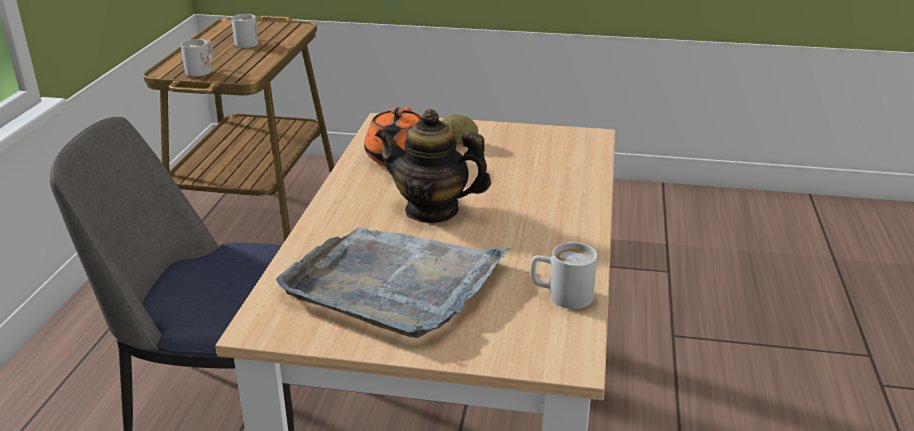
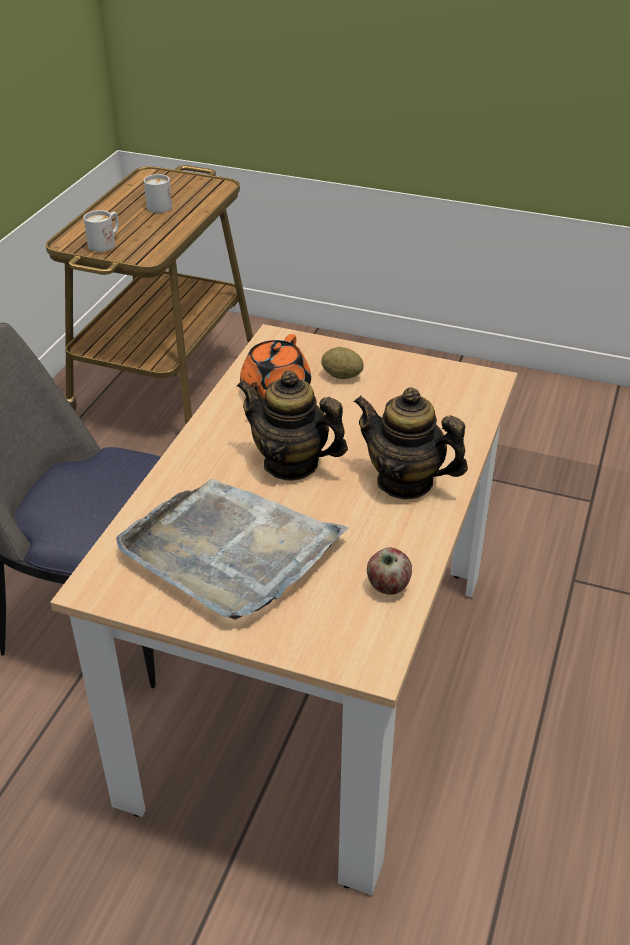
camera: 10 degrees right, 10 degrees up
white mug [530,242,597,309] -> apple [367,548,412,595]
none -> teapot [354,387,468,499]

